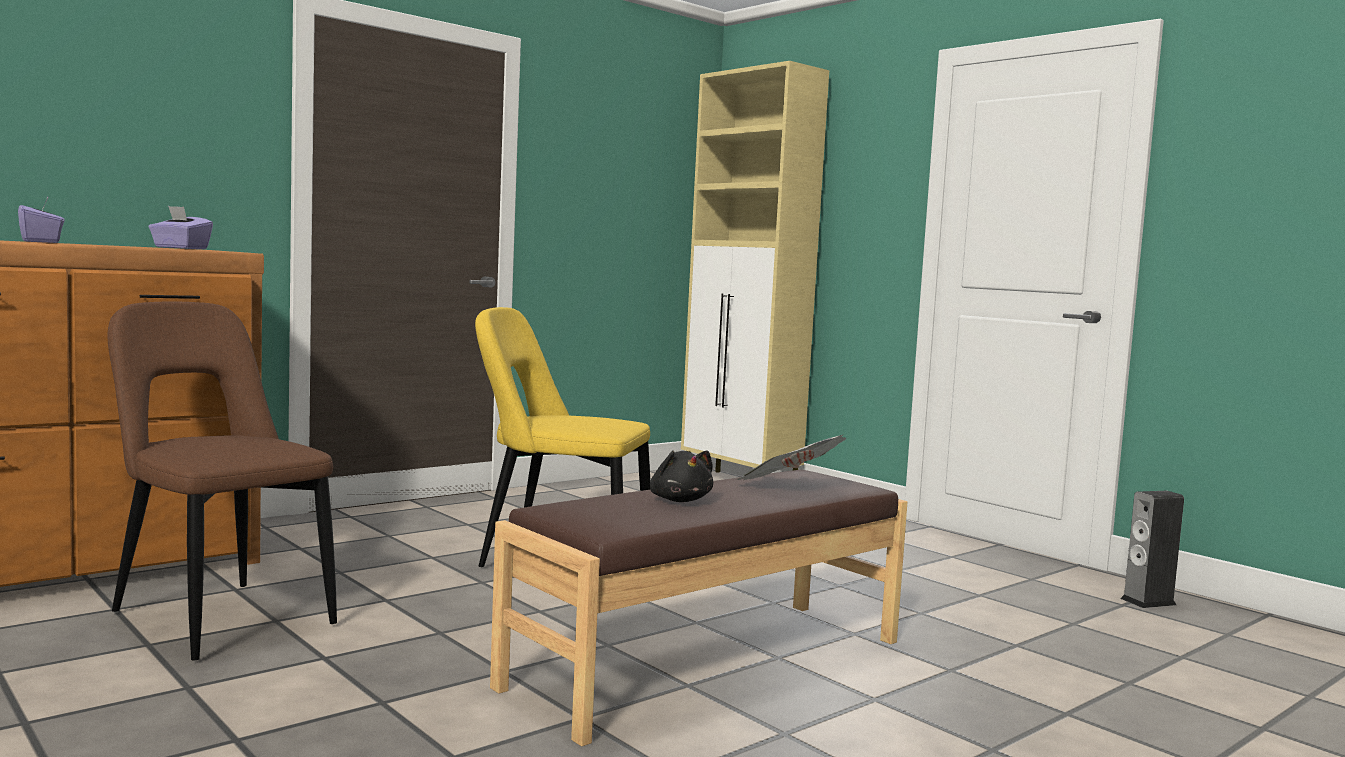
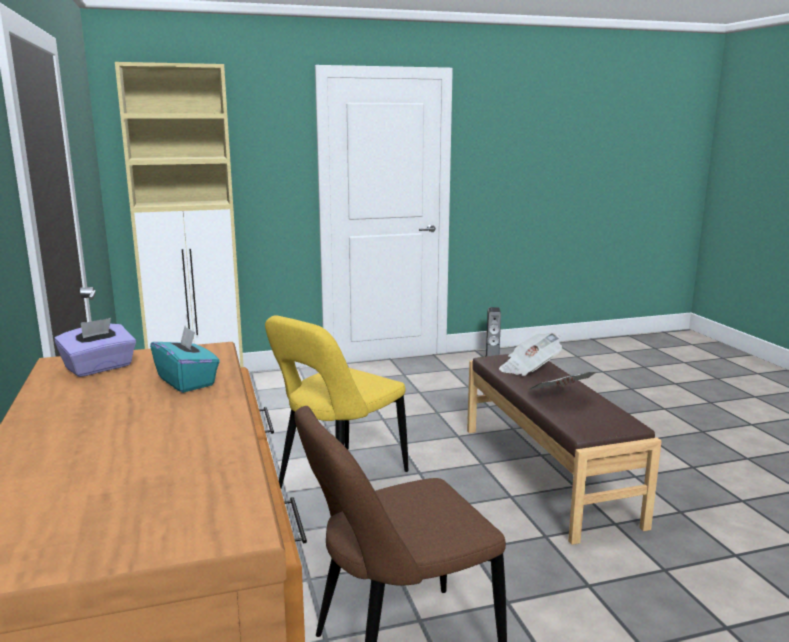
camera: 65 degrees left, 10 degrees up
purple tissue box [18,197,65,243] -> none
black plush toy [650,450,713,502] -> newspaper [531,372,597,389]
none -> turquoise tissue box [150,326,220,393]

